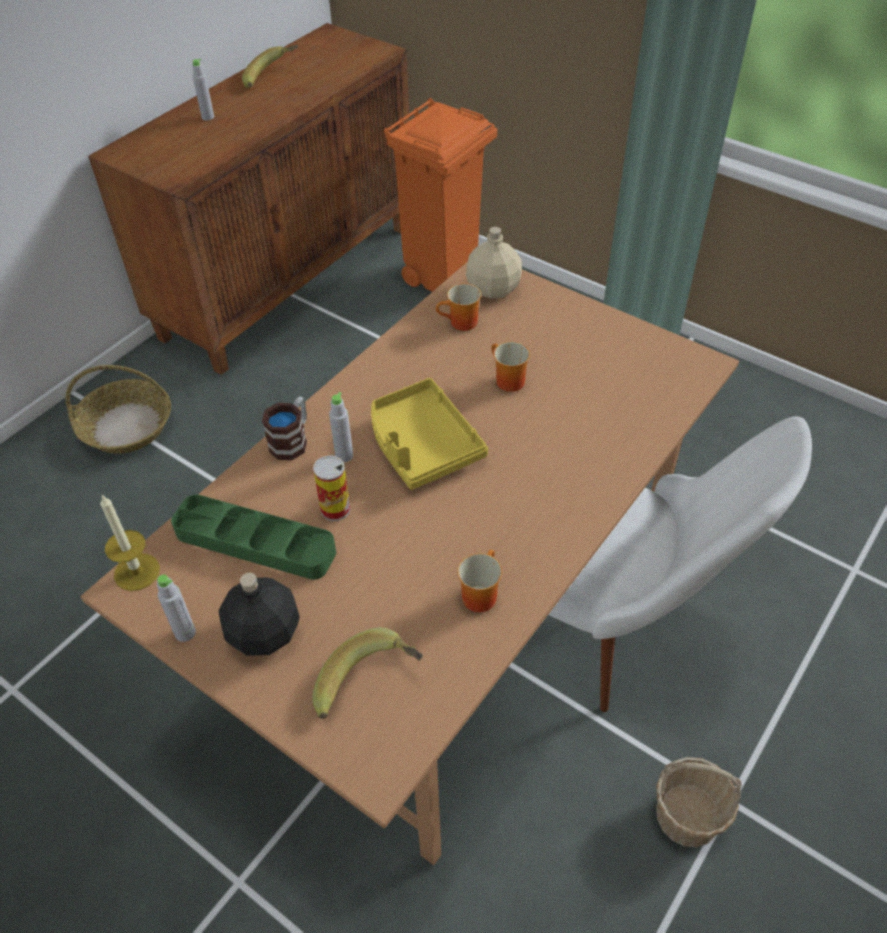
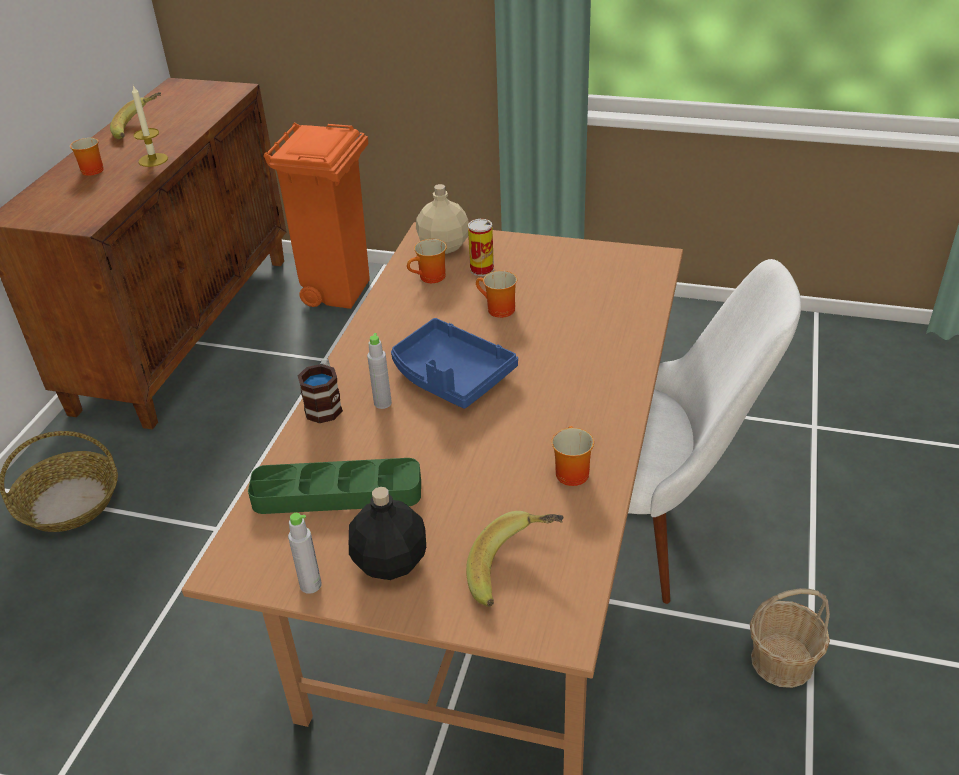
camera: 20 degrees left, 10 degrees down
candle [100,495,160,591] -> candle moved to [132,85,168,167]
grey bottle [192,59,214,120] -> mug [70,138,104,176]
can [313,455,350,521] -> can moved to [468,219,494,276]
yellow tray [371,378,488,490] -> blue tray [391,318,518,409]

